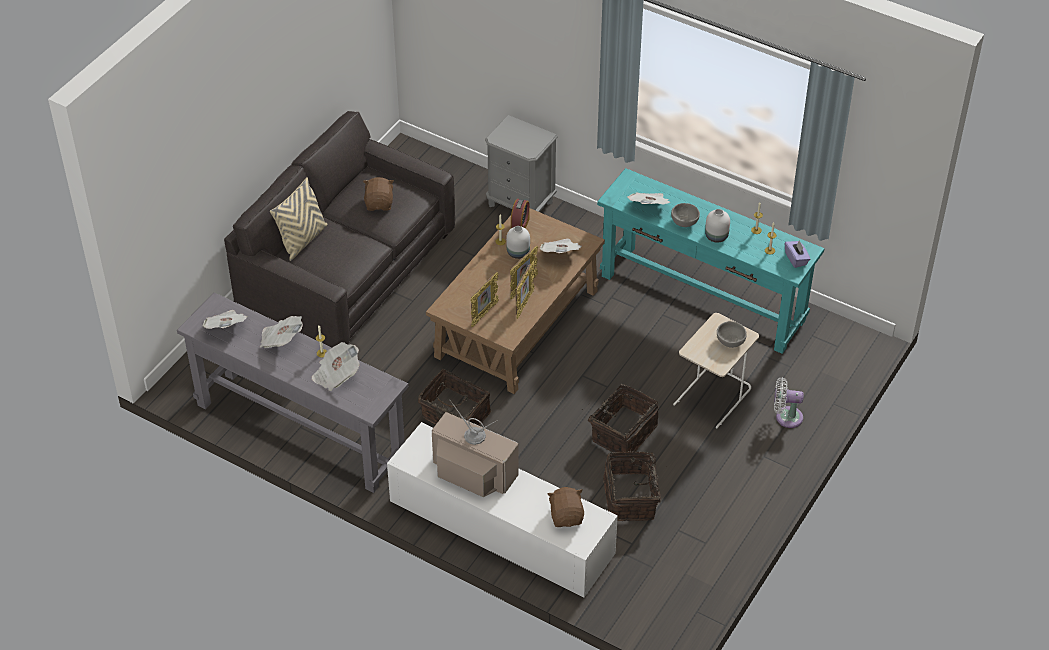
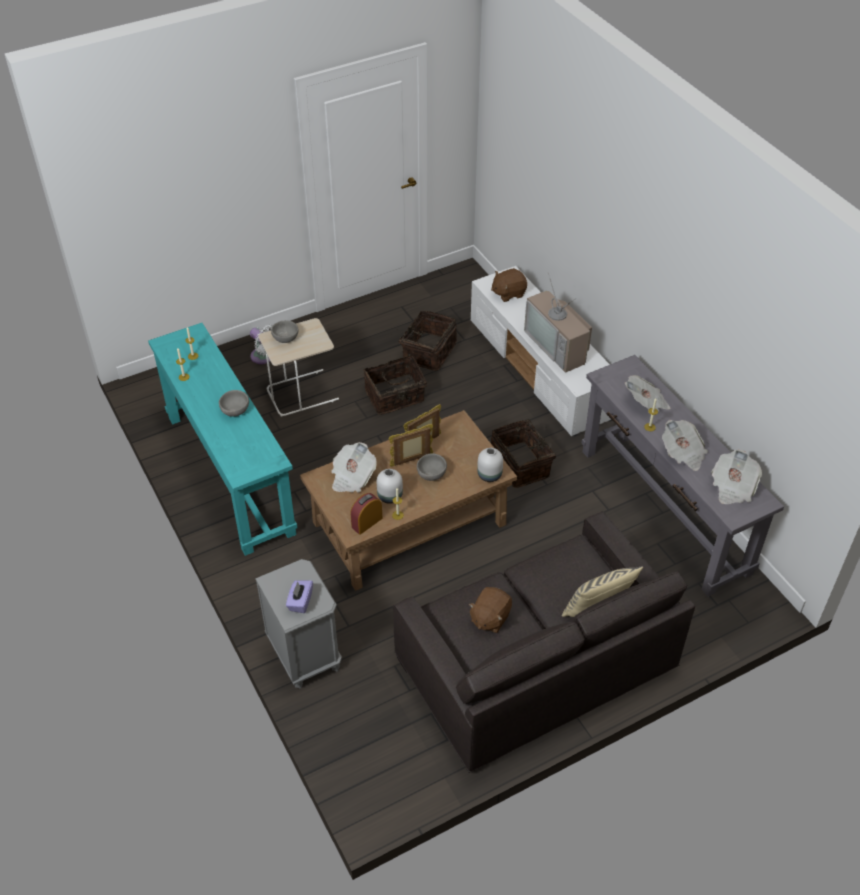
camera: 150 degrees left, 0 degrees up
picture frame [471,272,499,327] -> none
brown plush toy [548,487,584,527] -> brown plush toy turned 45 degrees clockwise [491,268,527,302]
newspaper [627,192,671,204] -> none
white vase [705,209,730,243] -> white vase moved to [477,448,503,482]
purple tissue box [785,240,810,268] -> purple tissue box moved to [286,580,313,613]
none -> grey bowl [417,453,447,481]

